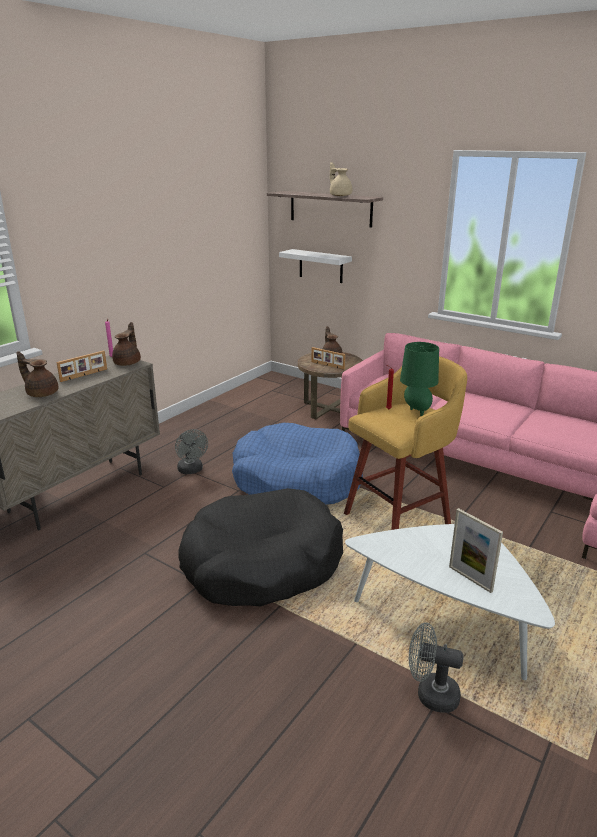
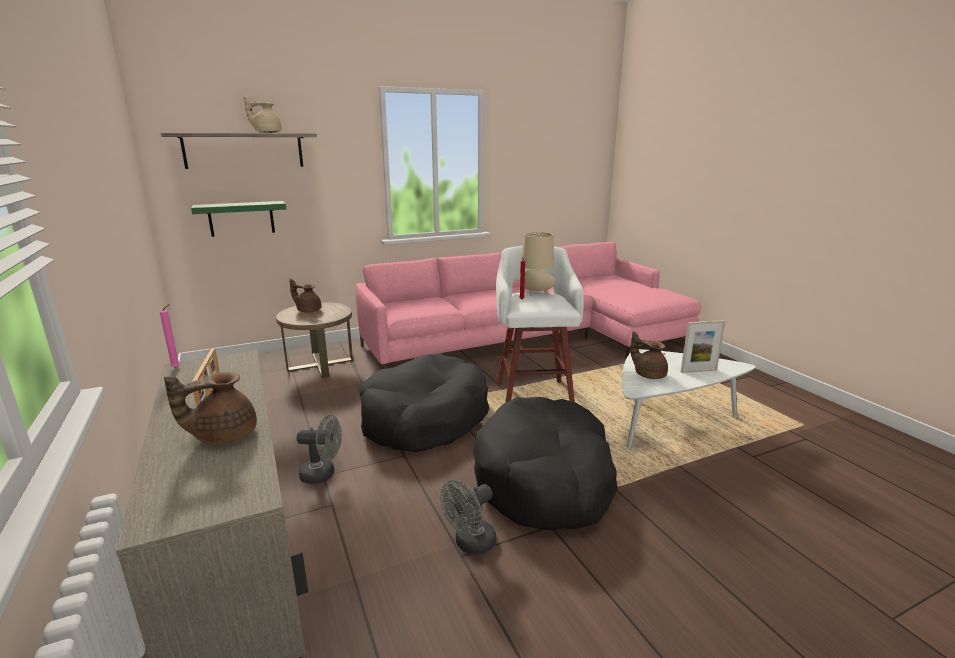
camera: 60 degrees left, 5 degrees down
brown teapot [112,322,141,366] -> brown teapot moved to [630,331,668,379]
blue dog bed [232,423,363,505] -> black dog bed [359,353,489,452]
white shelf [279,249,352,283] -> green shelf [191,201,286,237]
picture frame [311,347,345,369] -> none
yellow stool [344,356,467,530] -> white stool [496,246,584,403]
green table lamp [400,342,439,416] -> beige table lamp [521,232,555,295]
grey fan [409,622,464,713] -> grey fan moved to [440,480,497,555]

